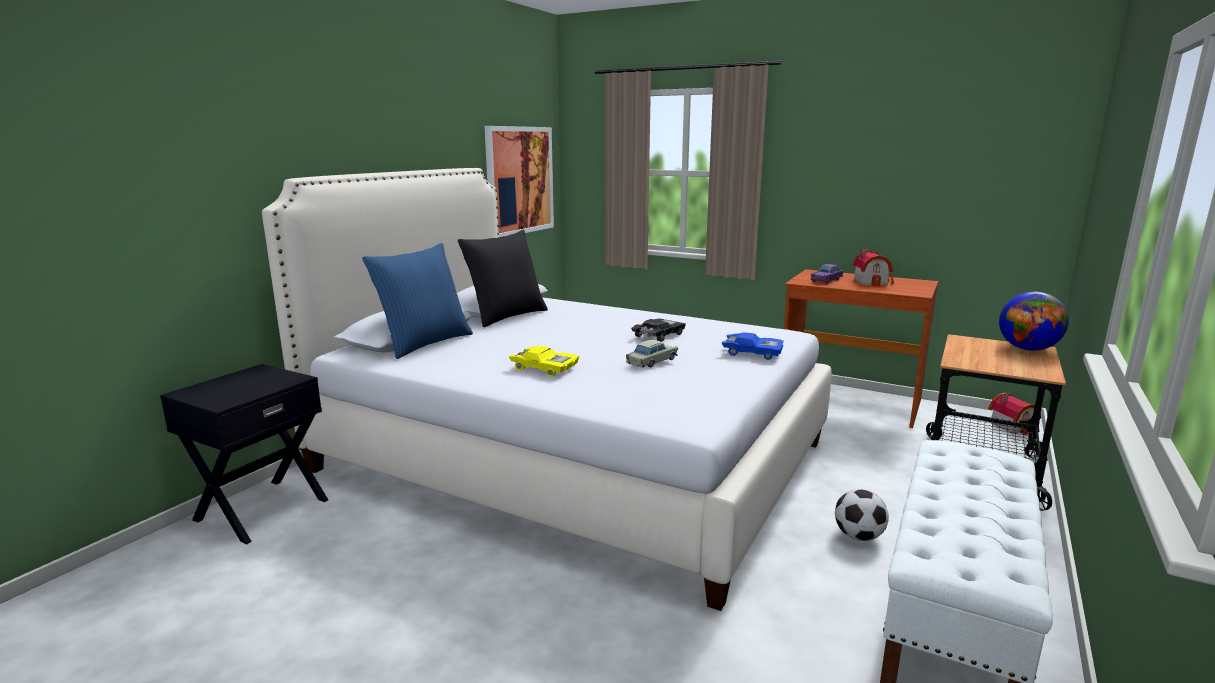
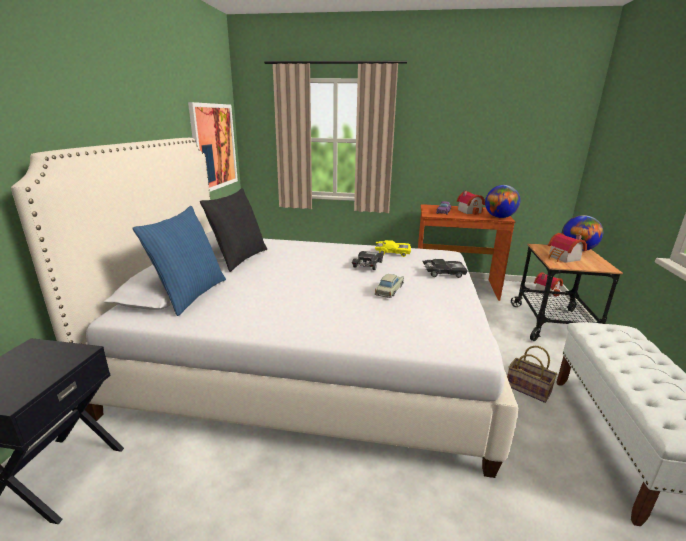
camera: 20 degrees left, 5 degrees up
yellow toy car [509,346,579,377] -> yellow toy car moved to [375,240,411,257]
blue toy car [722,332,784,360] -> black toy car [422,259,468,278]
football [835,489,889,541] -> basket [507,346,557,403]
none -> globe [485,185,520,218]
none -> toy house [548,233,587,263]

